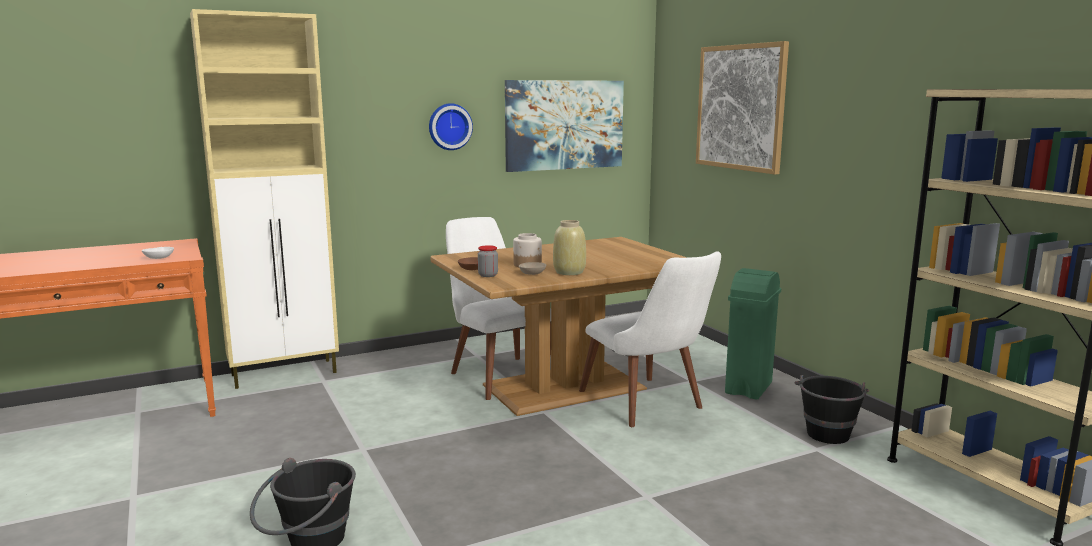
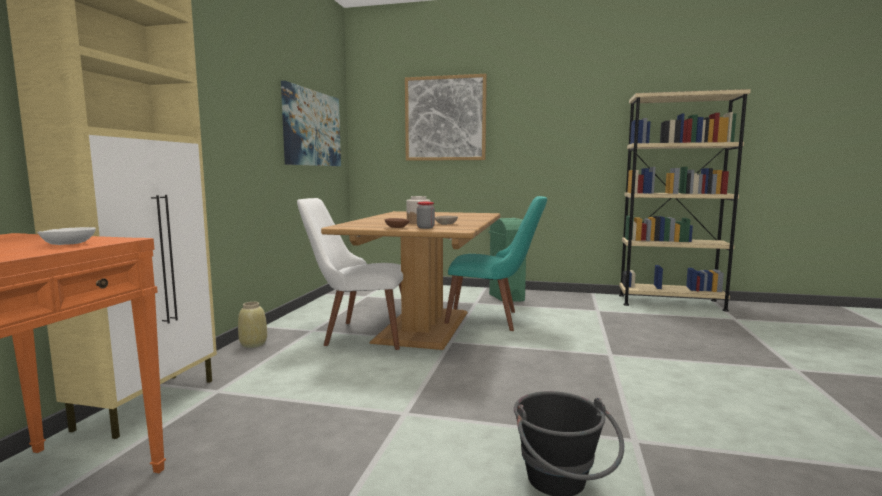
camera: 50 degrees left, 5 degrees down
wall clock [429,103,473,150] -> none
beige vase [553,220,586,275] -> beige vase moved to [238,302,267,348]
white chair [579,251,721,427] -> turquoise chair [444,196,547,331]
black bucket [795,375,869,444] -> none

